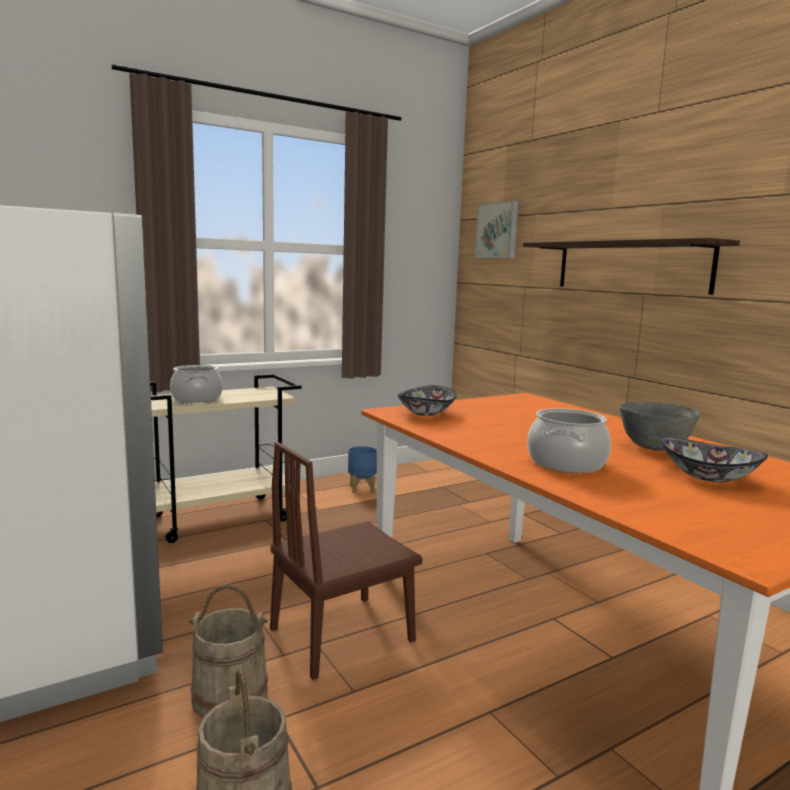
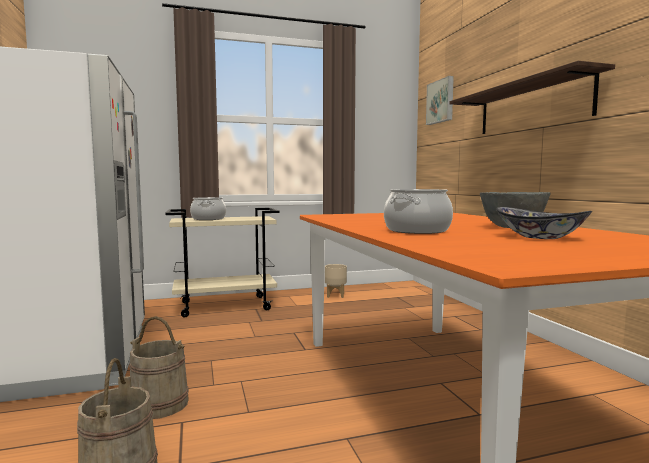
camera: 15 degrees right, 5 degrees down
brown chair [270,442,423,680] -> none
blue planter [348,446,377,493] -> beige planter [325,264,347,298]
bowl [397,385,456,416] -> none

